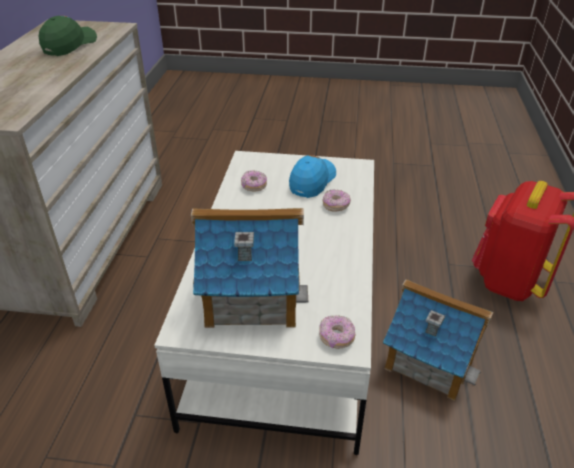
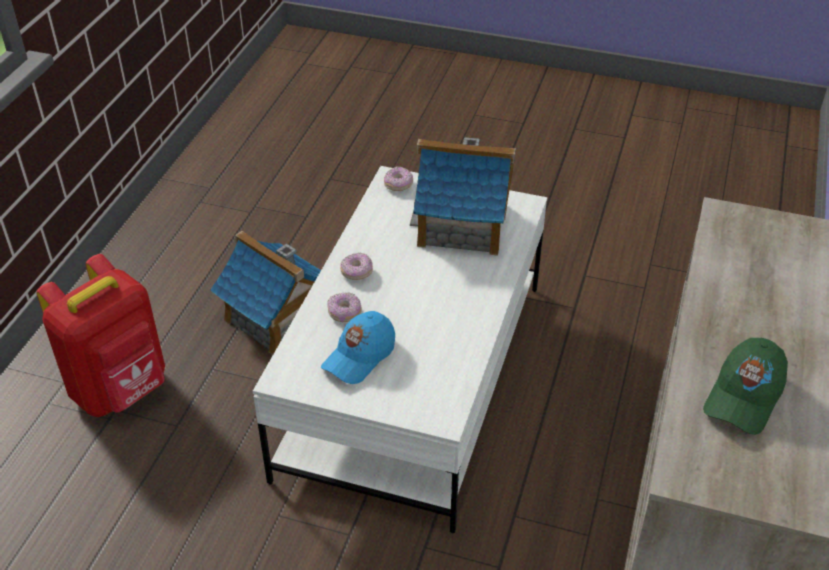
camera: 170 degrees left, 5 degrees up
donut [241,170,267,192] -> donut moved to [340,252,373,280]

